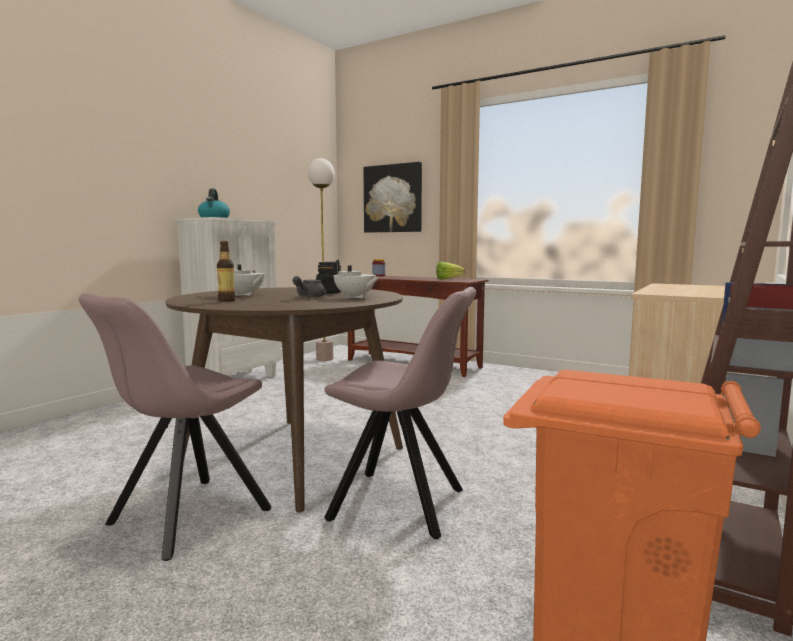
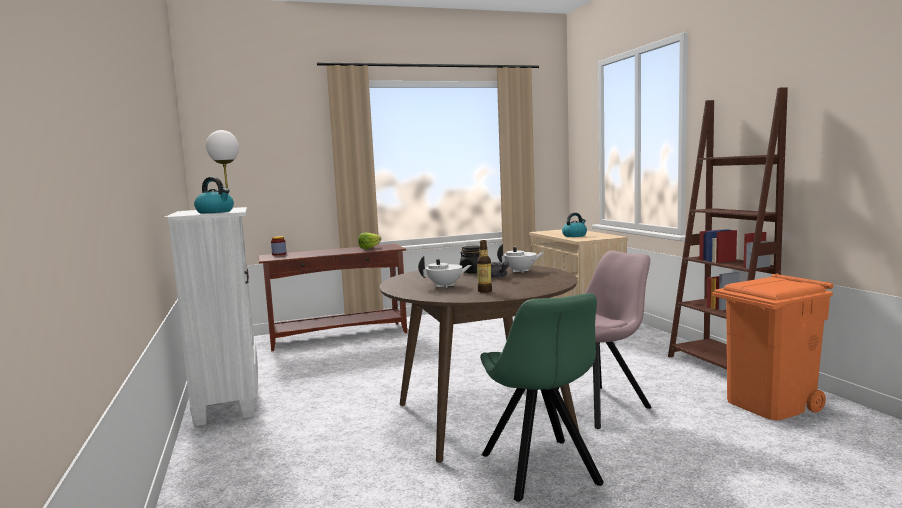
camera: 50 degrees left, 0 degrees up
pink chair [79,293,271,561] -> green chair [480,293,604,502]
picture [364,162,422,233] -> none
none -> kettle [562,213,587,237]

